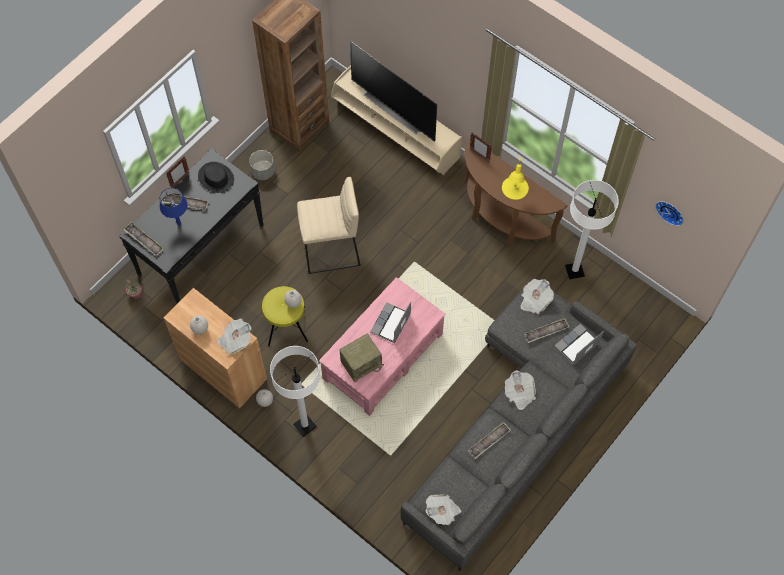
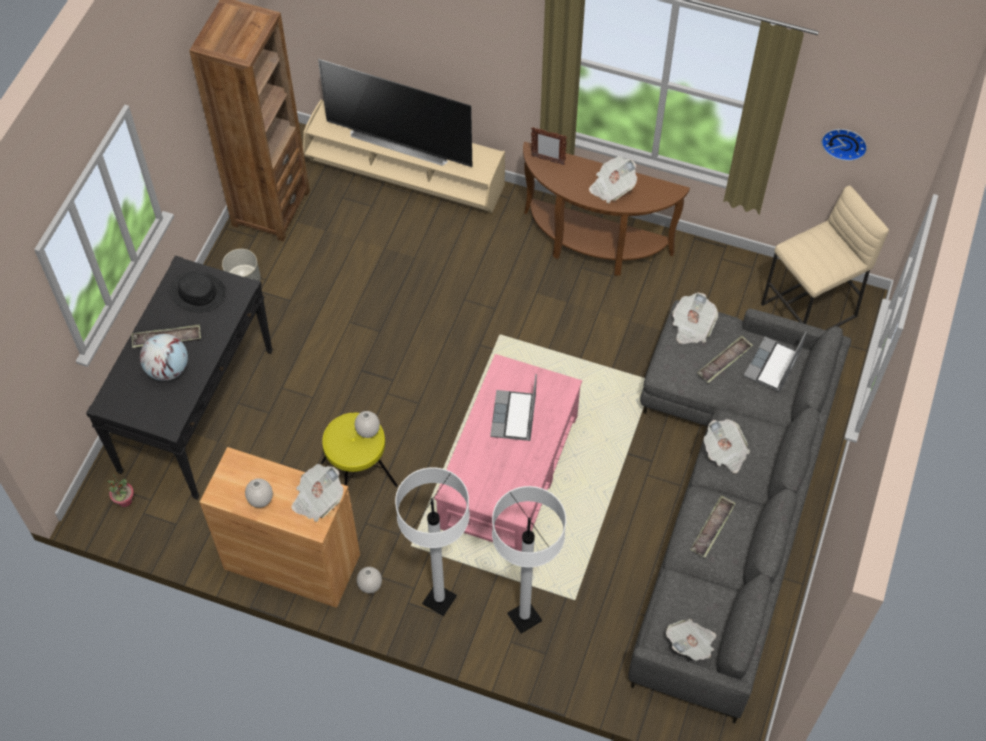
camera: 20 degrees left, 5 degrees down
tray [124,222,164,256] -> none
blue table lamp [160,188,188,225] -> globe [140,334,188,381]
picture frame [166,156,190,188] -> none
beige stool [297,177,361,274] -> beige stool moved to [761,185,889,330]
radio [339,334,384,382] -> none
yellow table lamp [502,158,529,200] -> newspaper [589,156,637,204]
white floor lamp [565,180,619,280] -> white floor lamp moved to [492,486,566,633]

